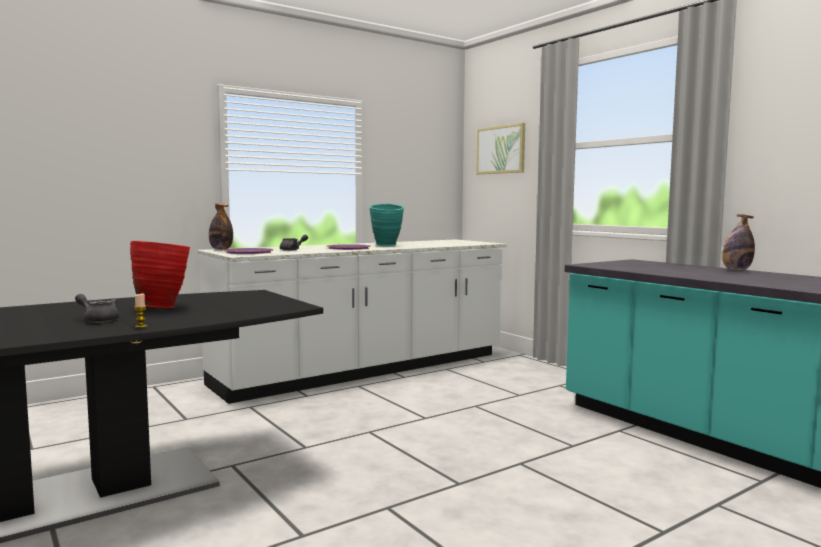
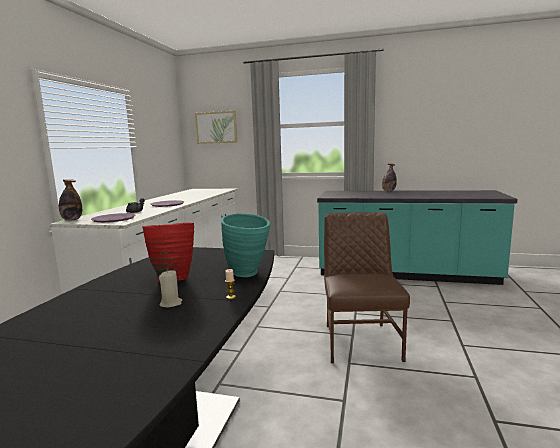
camera: 40 degrees left, 5 degrees up
grey teapot [75,294,119,323] -> beige candle [159,270,182,307]
turquoise vase [370,204,404,247] -> turquoise vase moved to [221,213,271,277]
none -> brown chair [324,212,410,363]

